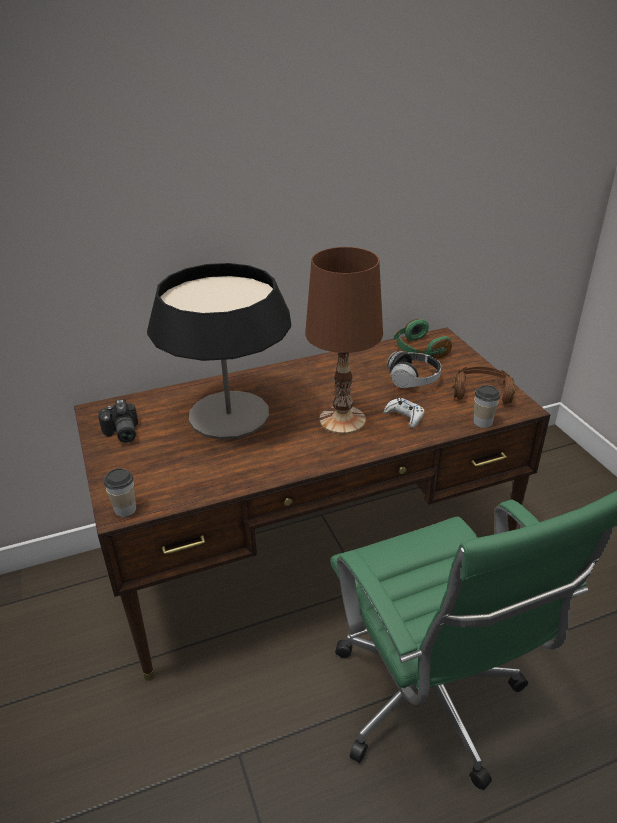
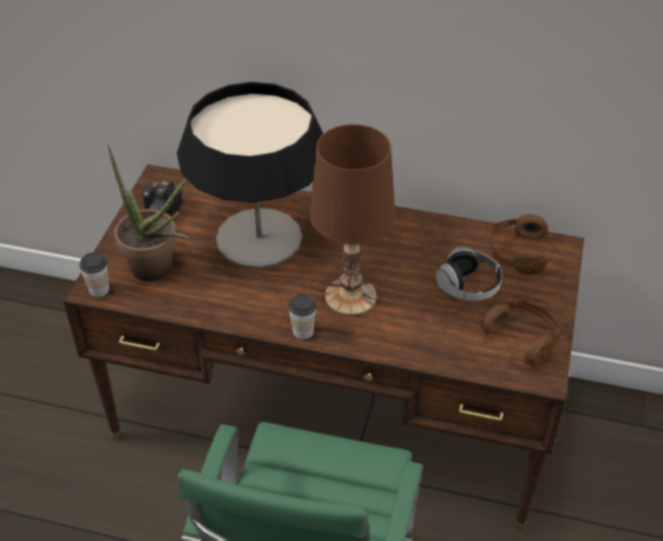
camera: 35 degrees right, 10 degrees up
white game controller [384,398,424,428] -> none
green headphones [394,319,452,359] -> brown headphones [490,215,548,275]
cup [474,385,500,428] -> cup moved to [288,294,317,339]
none -> potted plant [107,144,190,281]

